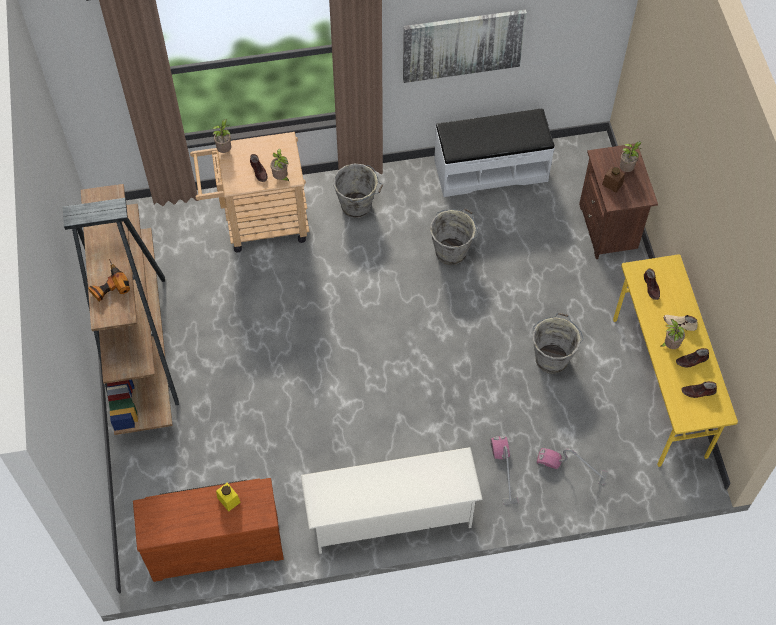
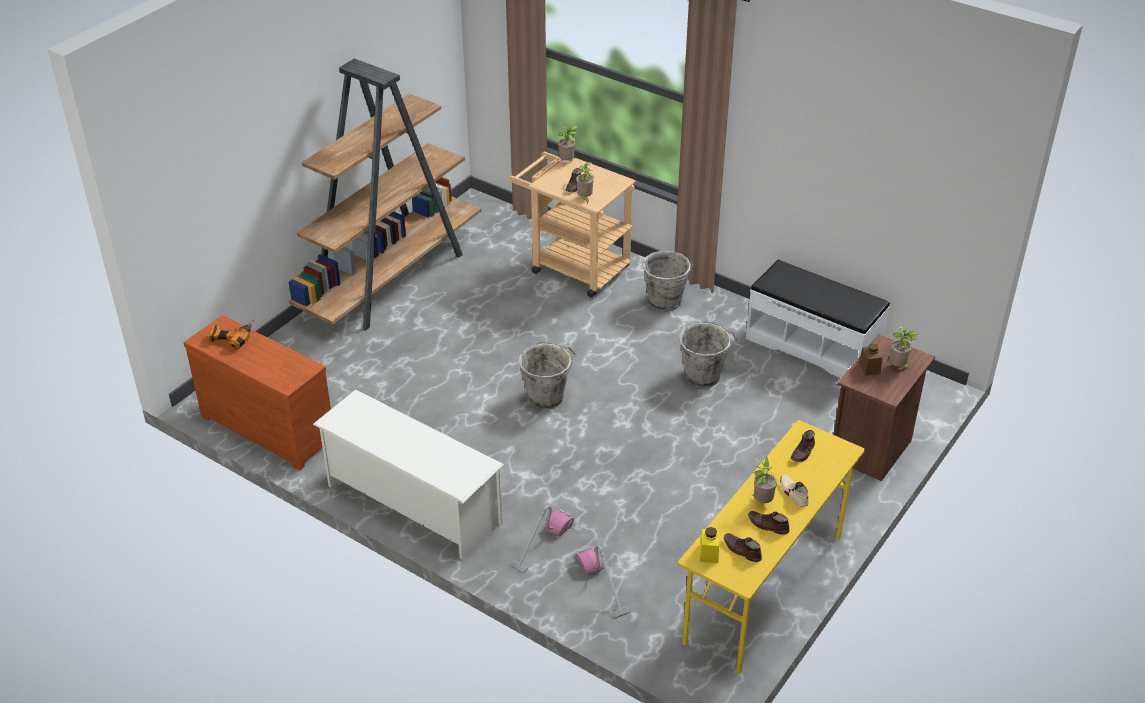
camera: 45 degrees right, 20 degrees down
power drill [88,259,130,302] -> power drill moved to [209,319,254,350]
yellow jar [216,483,241,512] -> yellow jar moved to [700,527,719,563]
picture [403,10,527,83] -> none
grey bucket [533,312,584,374] -> grey bucket moved to [519,342,576,410]

